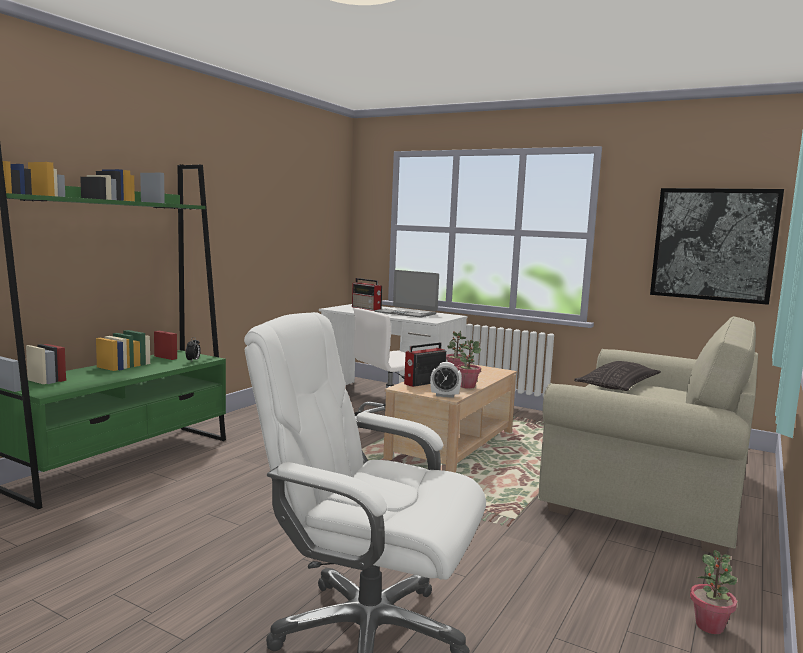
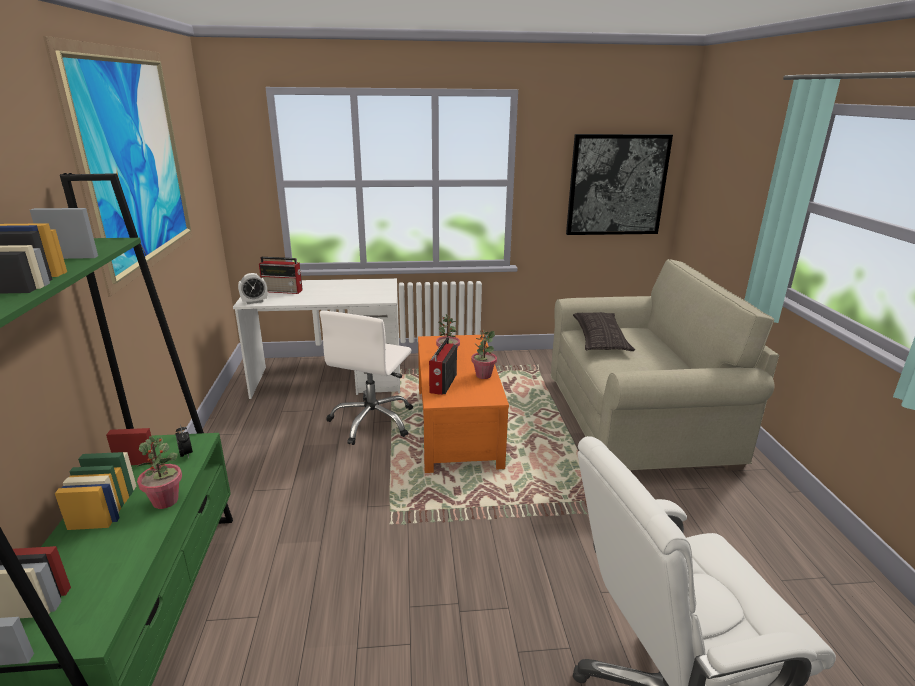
camera: 35 degrees left, 15 degrees up
laptop [374,270,439,318] -> none
beige coffee table [383,364,517,473] -> orange coffee table [418,335,509,473]
alarm clock [430,362,462,398] -> alarm clock moved to [238,273,267,304]
potted plant [690,550,737,634] -> potted plant moved to [136,436,182,509]
none -> picture [43,36,192,297]

